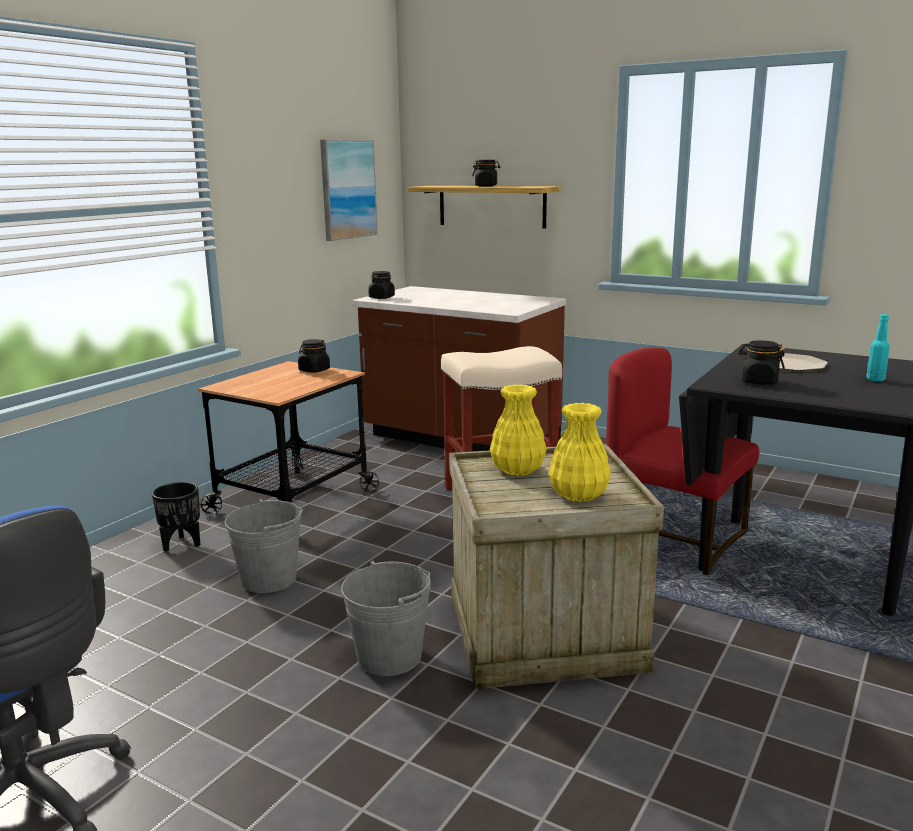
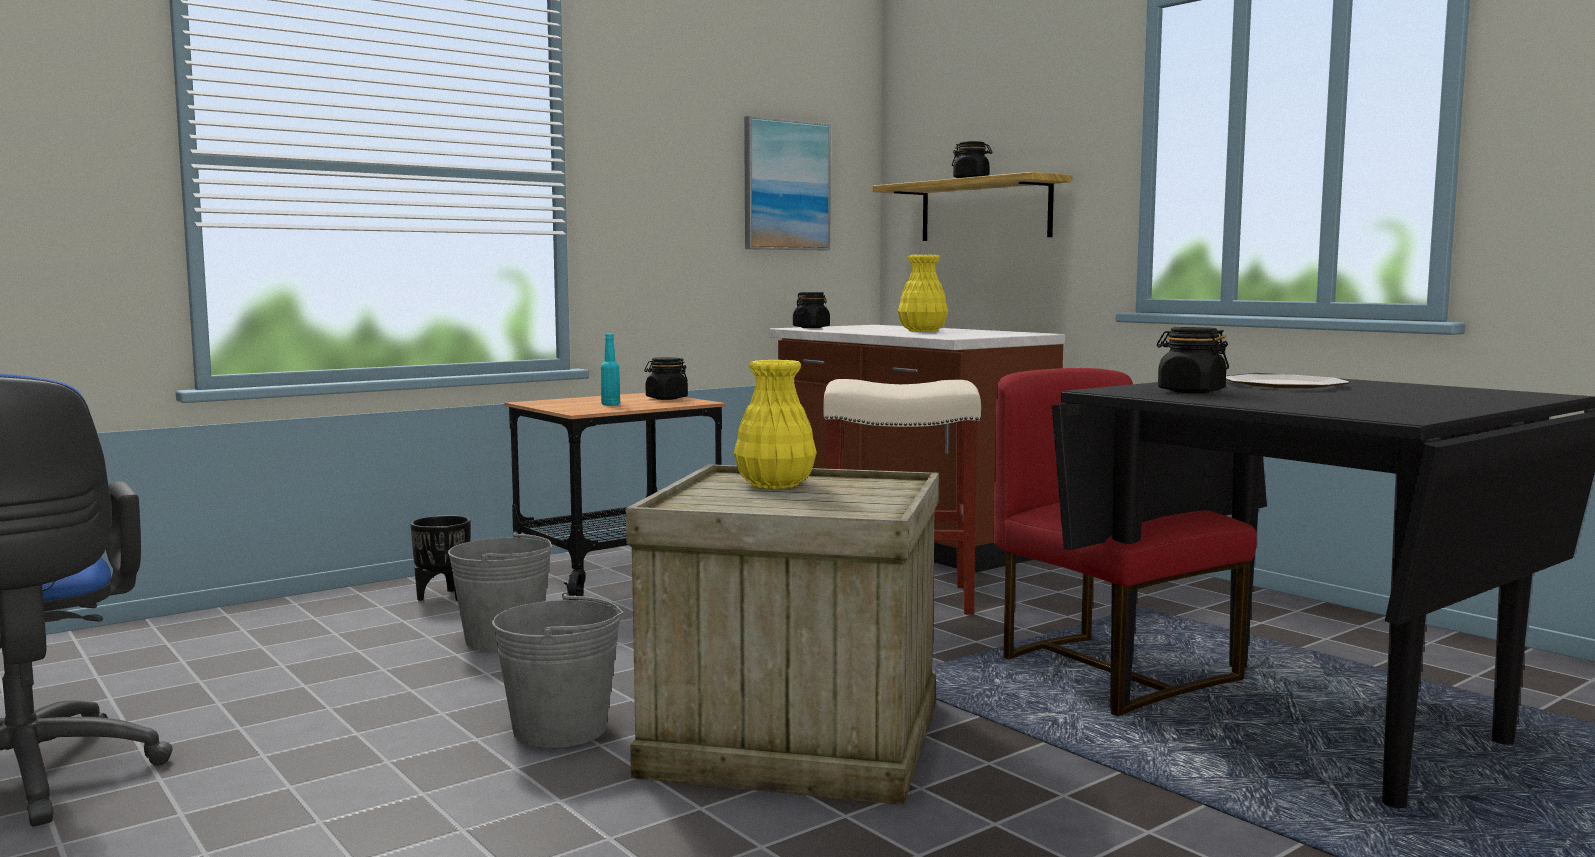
camera: 20 degrees right, 10 degrees down
yellow vase [549,403,611,502] -> yellow vase moved to [898,255,948,332]
turquoise bottle [866,314,890,382] -> turquoise bottle moved to [601,334,620,406]

